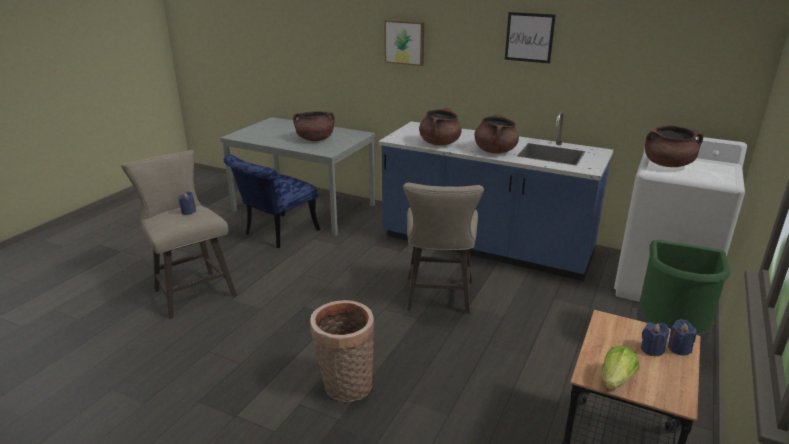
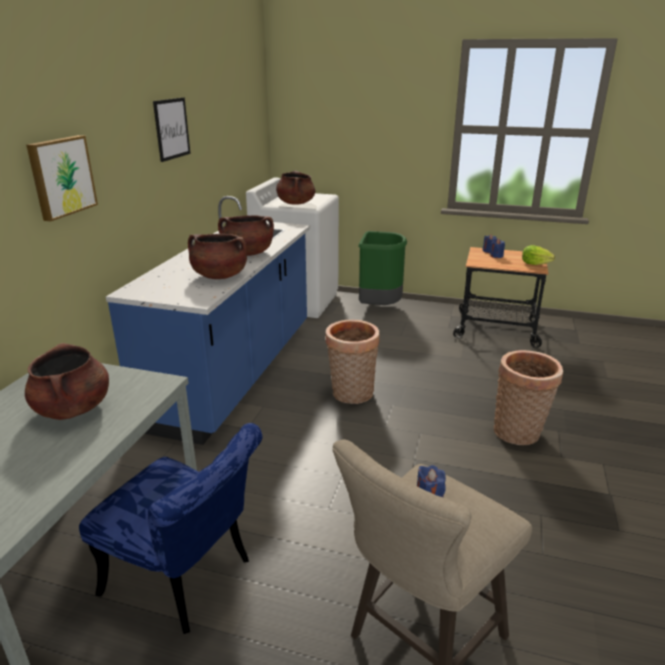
camera: 100 degrees left, 0 degrees up
beige stool [403,183,484,314] -> basket [325,320,380,404]

